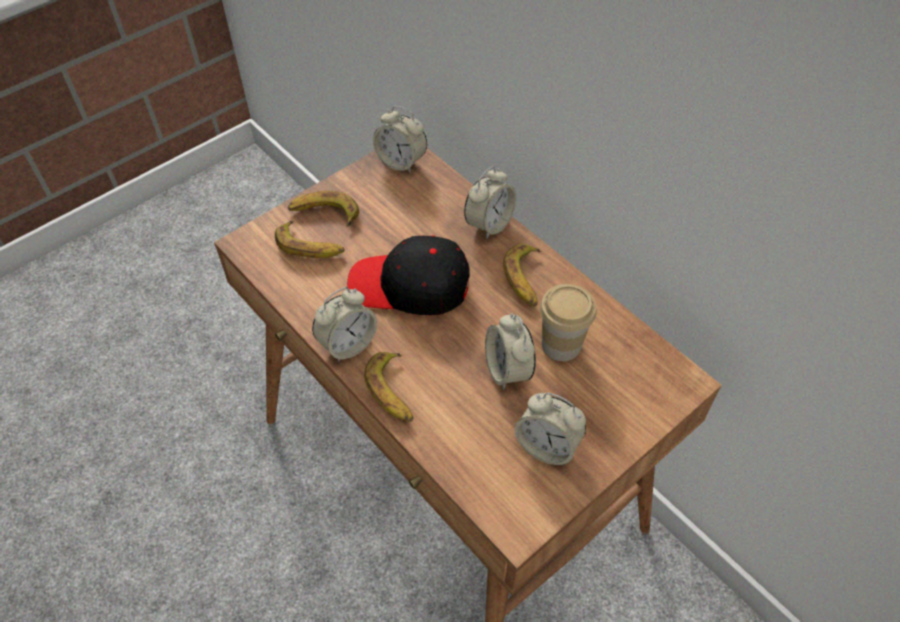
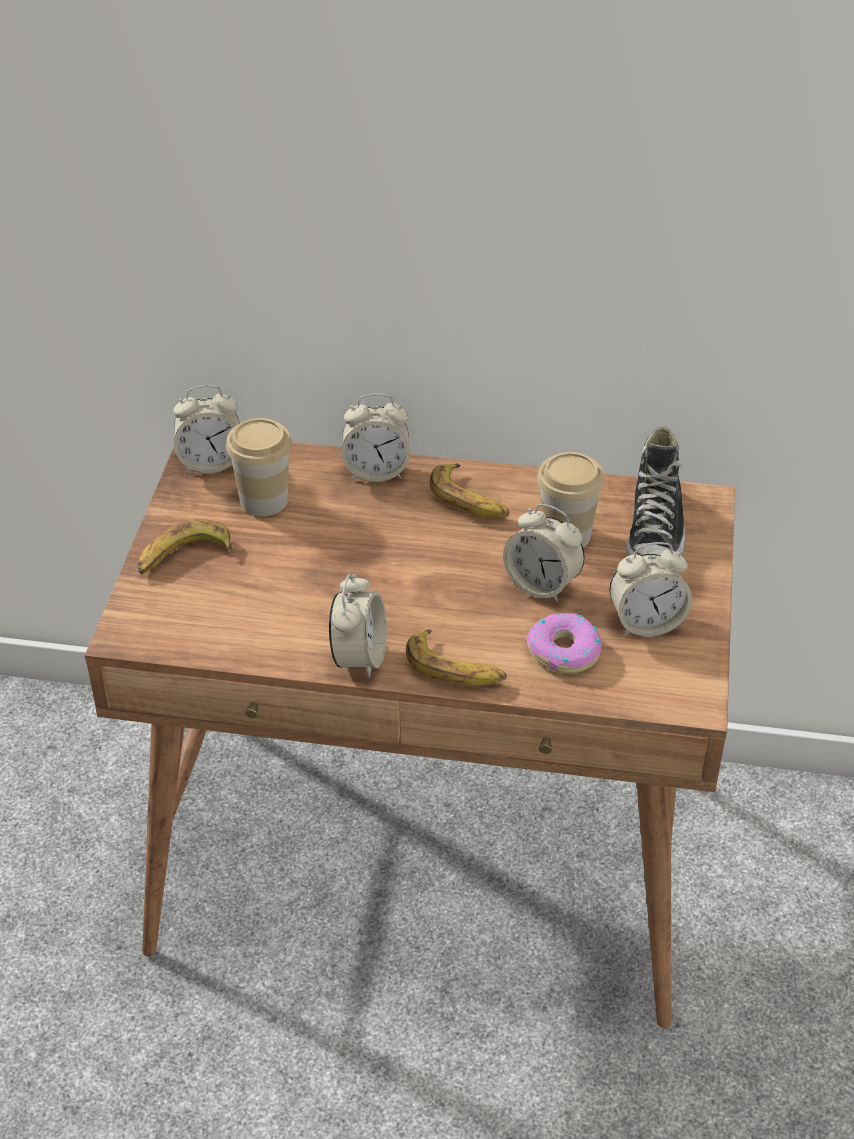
camera: 40 degrees left, 10 degrees down
banana [275,221,345,258] -> none
black cap [347,236,470,315] -> none
alarm clock [464,166,516,239] -> alarm clock turned 90 degrees clockwise [341,393,410,482]
none -> cup [226,418,292,516]
none -> donut [526,613,602,674]
none -> shoe [626,427,685,556]

